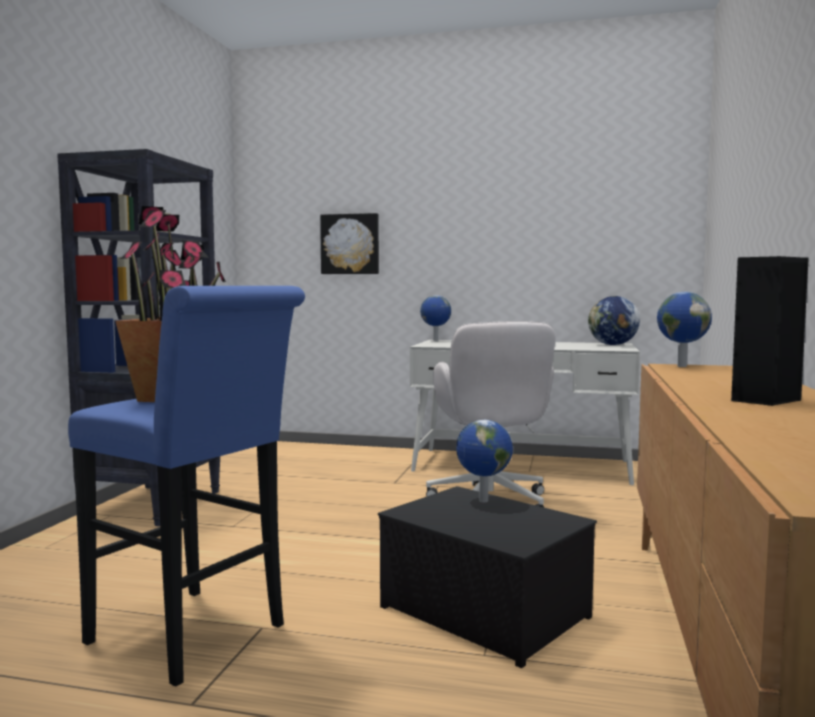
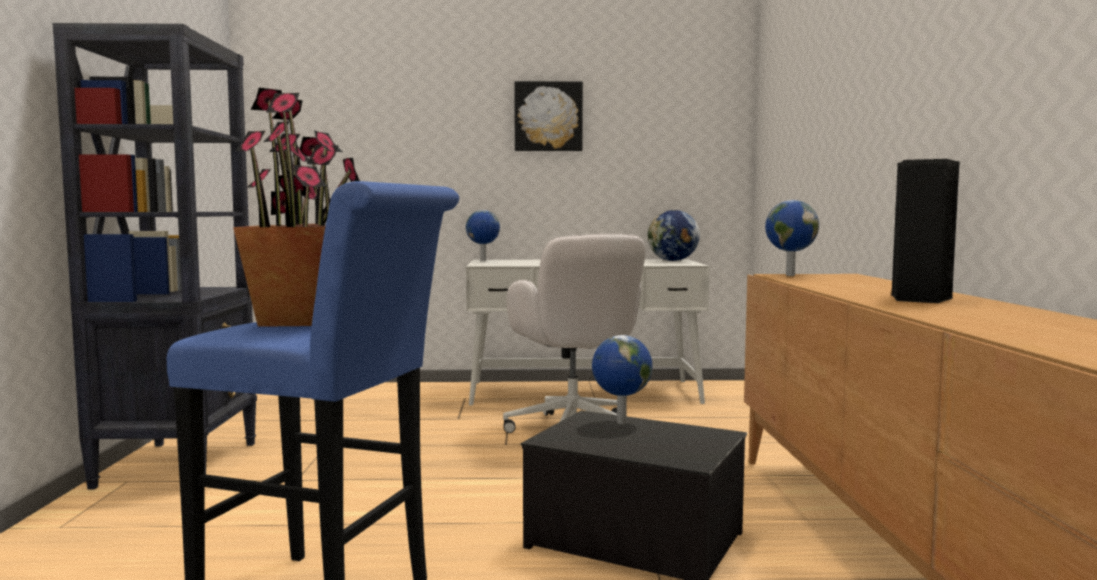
camera: 15 degrees left, 0 degrees up
picture [320,213,379,274] -> picture moved to [514,81,583,151]

